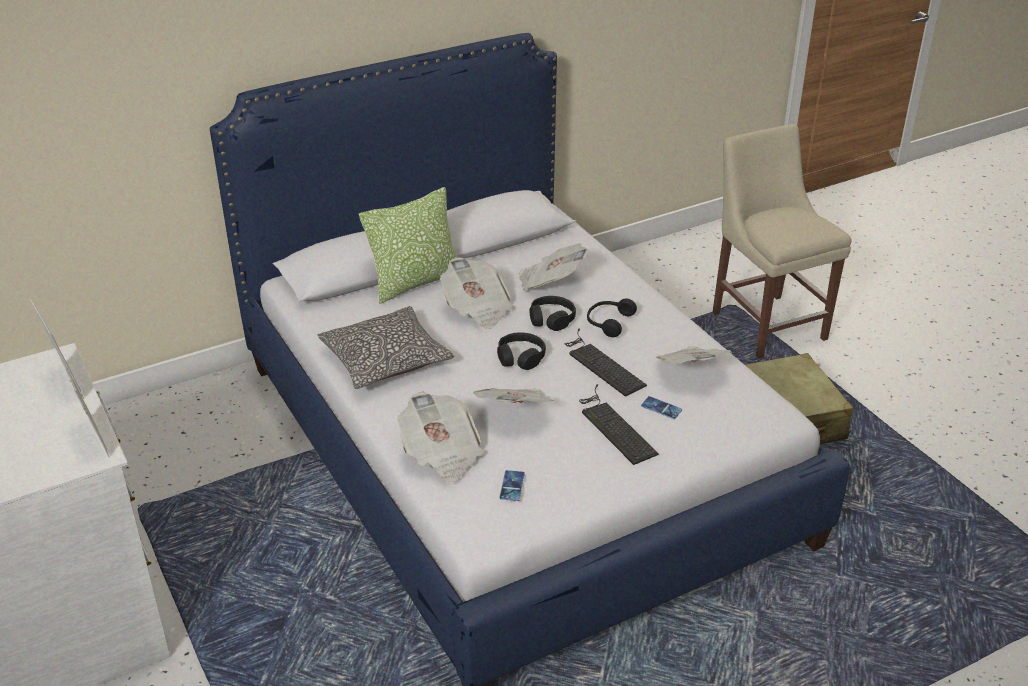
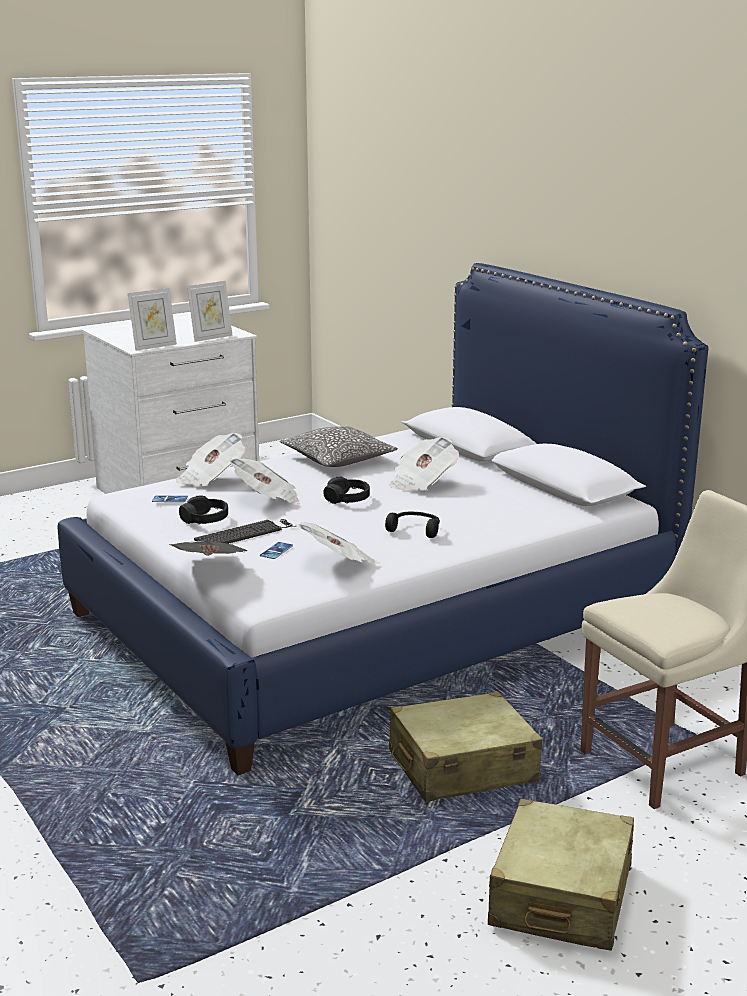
camera: 85 degrees right, 15 degrees down
pillow [359,187,457,304] -> none
newspaper [518,243,588,291] -> newspaper moved to [168,541,247,556]
black headphones [530,296,576,331] -> black headphones moved to [179,496,228,524]
keyboard [565,328,647,397] -> none
none -> beige suitcase [488,799,634,951]

